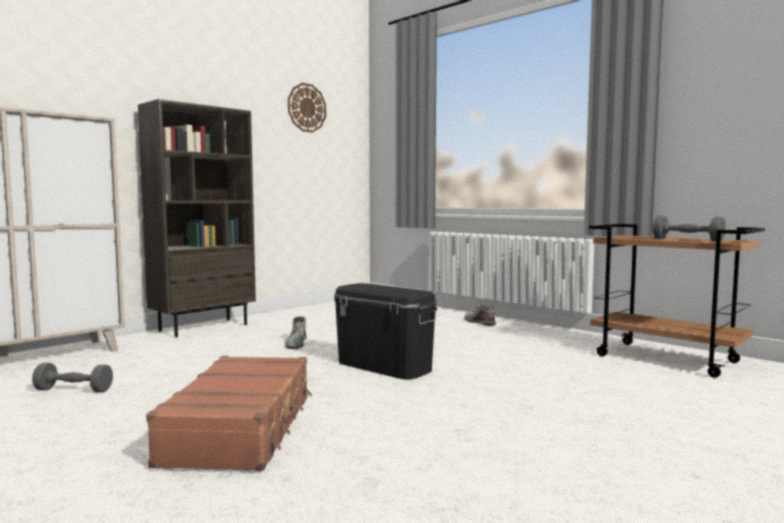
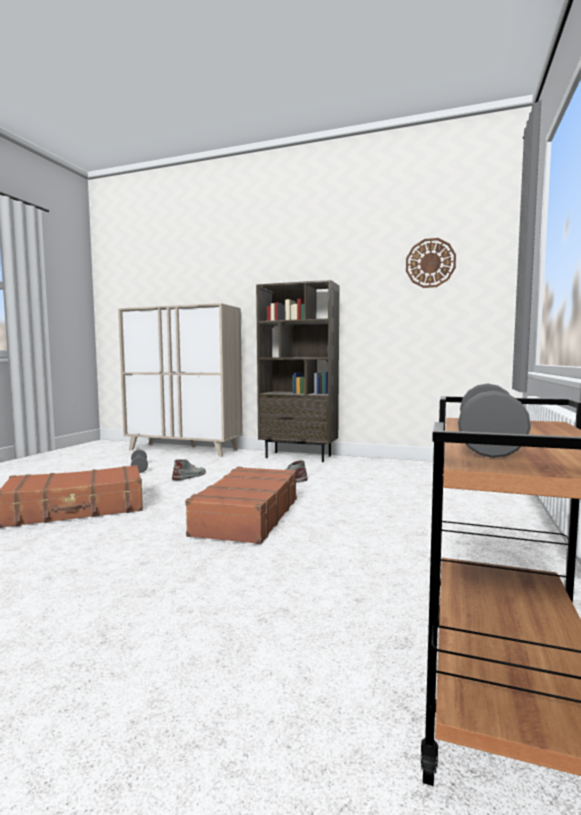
camera: 65 degrees right, 0 degrees up
black storage box [334,283,437,380] -> brown suitcase [185,467,297,544]
grey boot [464,305,496,326] -> grey boot moved to [172,459,206,480]

